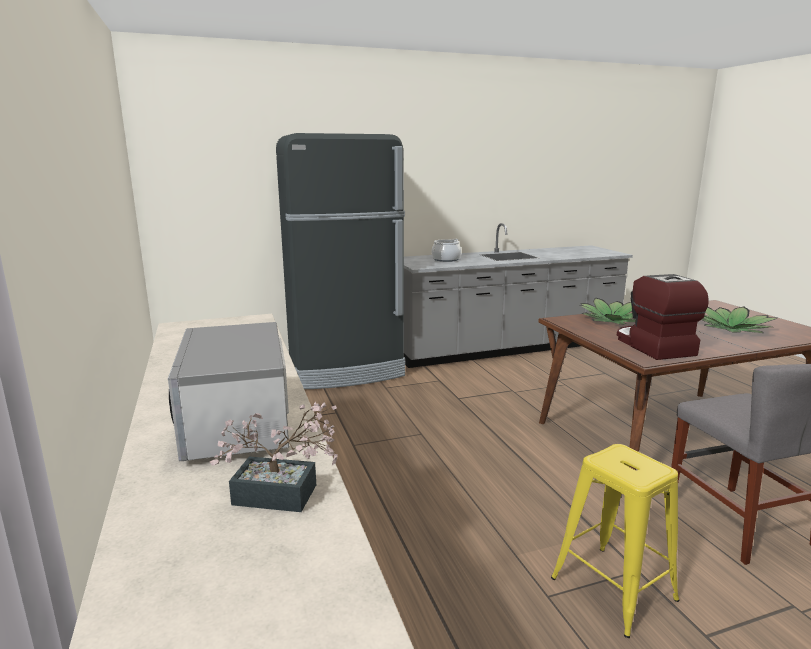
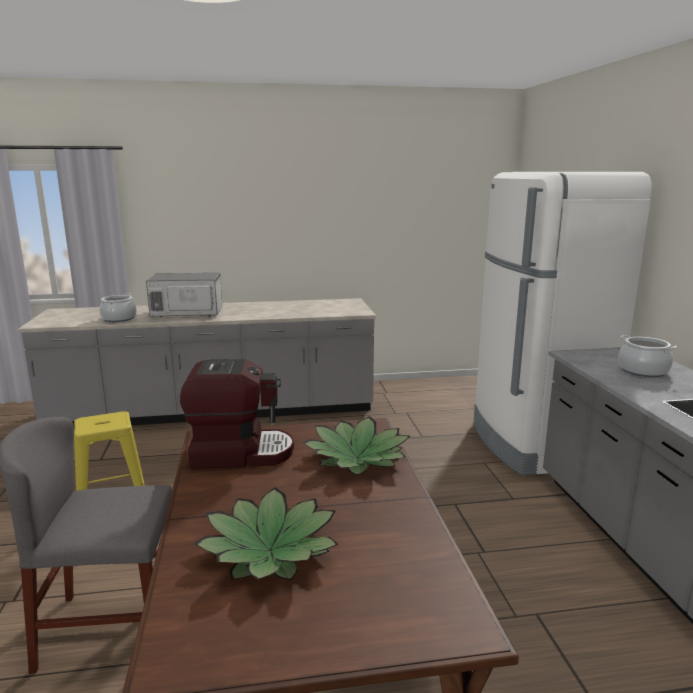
camera: 100 degrees right, 0 degrees up
potted plant [210,402,338,512] -> cooking pot [99,293,137,322]
black fridge [276,133,405,389] -> white fridge [474,172,652,476]

